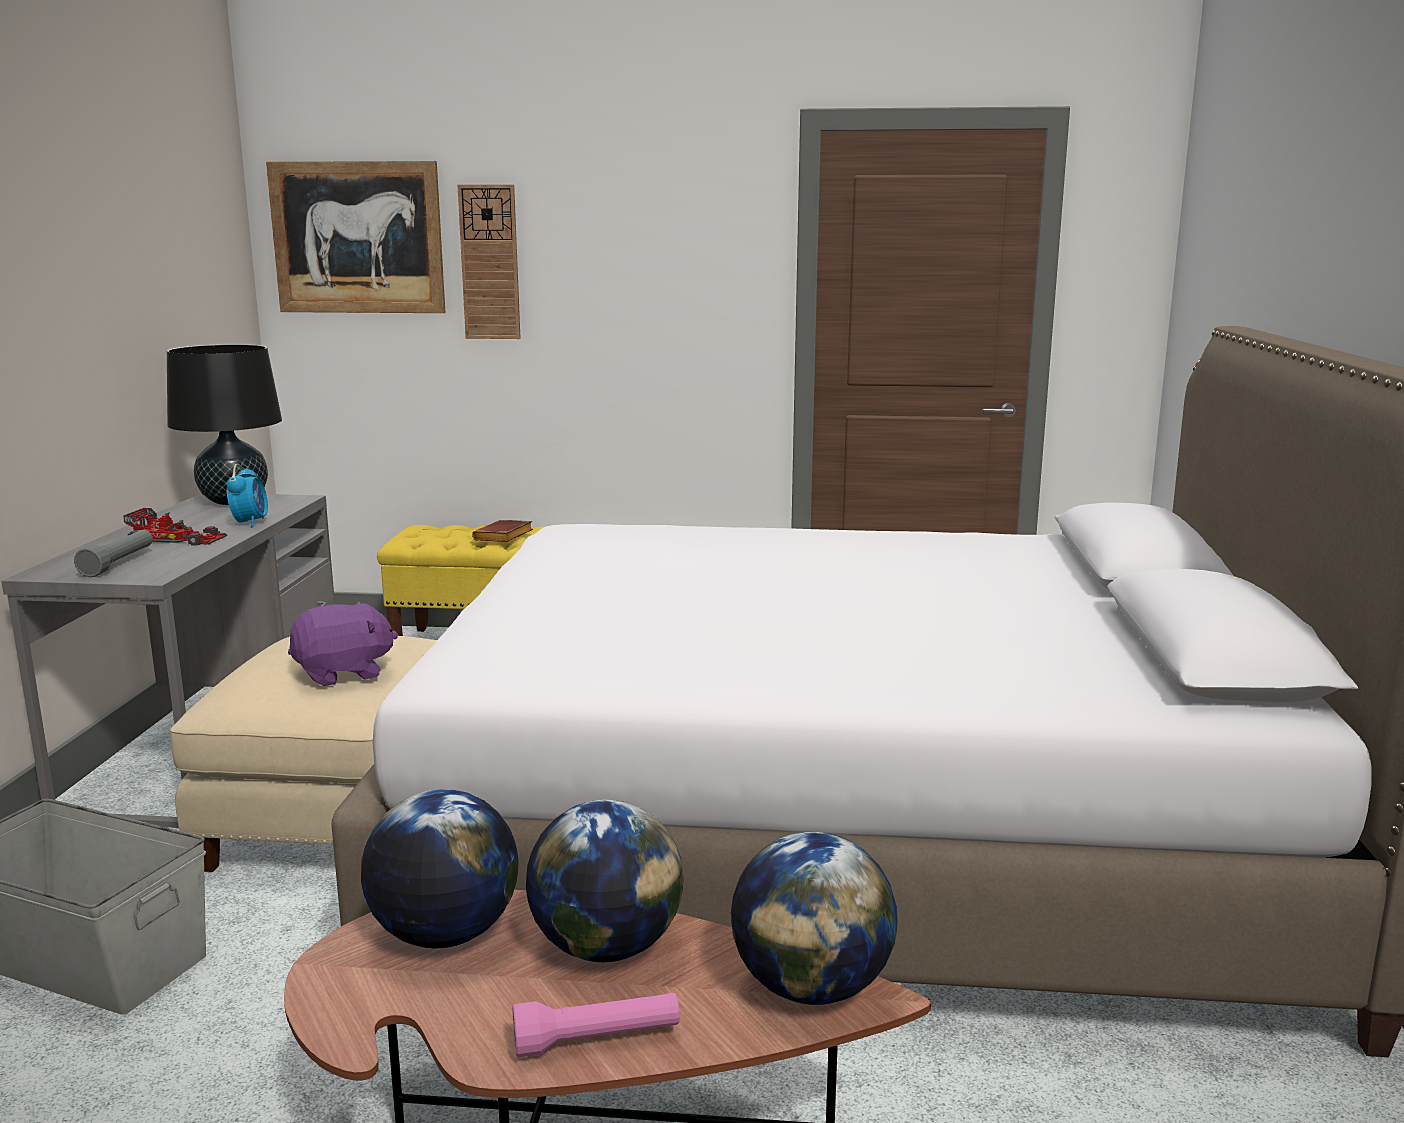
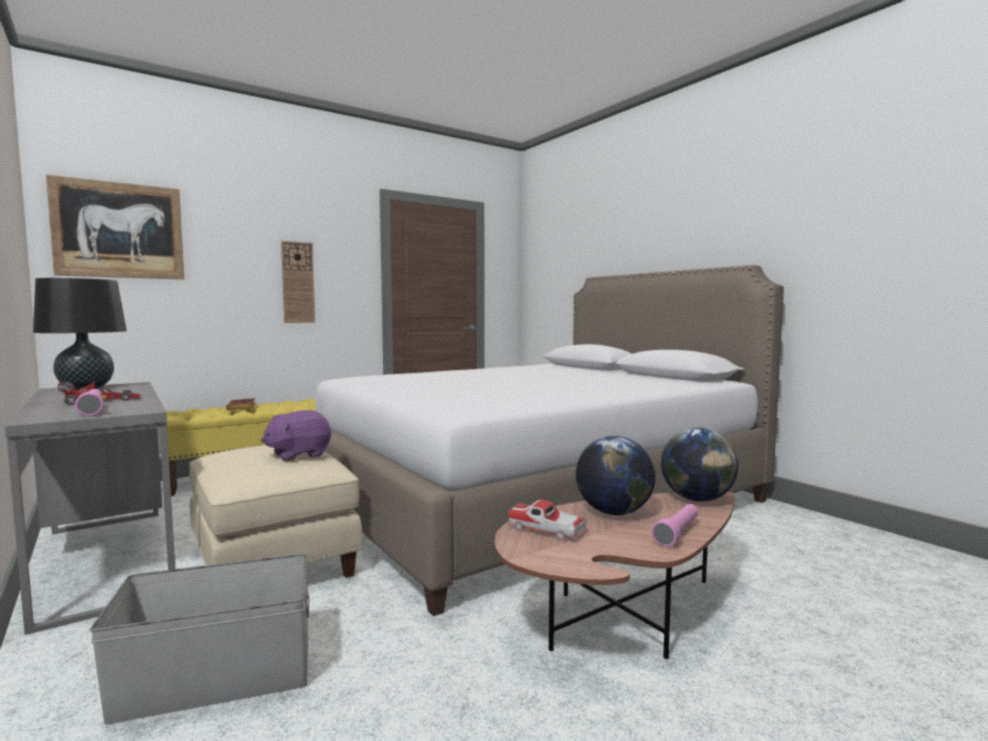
camera: 40 degrees left, 10 degrees down
grey flashlight [74,530,153,577] -> pink flashlight [75,389,104,416]
alarm clock [227,464,268,527] -> none
purple plush toy [288,602,398,686] -> purple plush toy turned 150 degrees counterclockwise [260,410,331,462]
globe [361,789,519,948] -> toy car [508,500,587,541]
wall clock [457,184,521,339] -> wall clock moved to [281,241,315,323]

